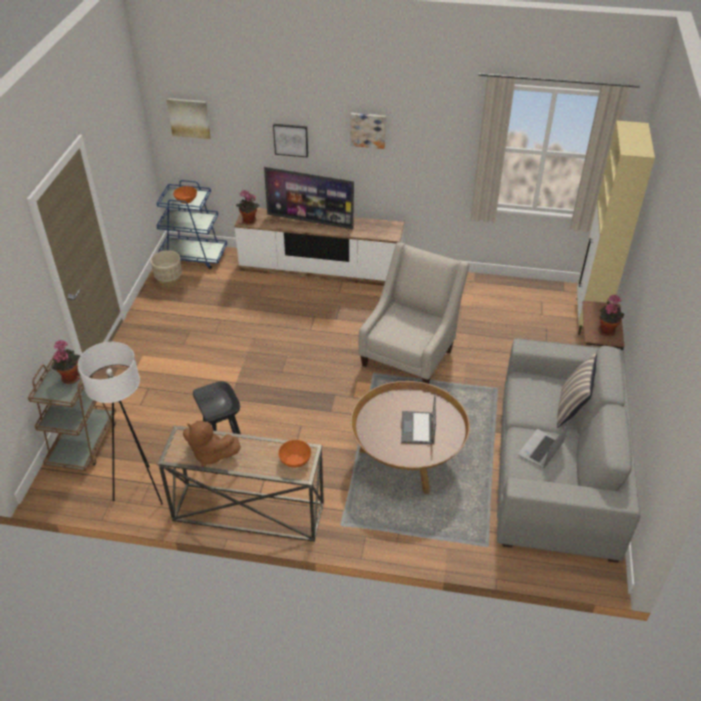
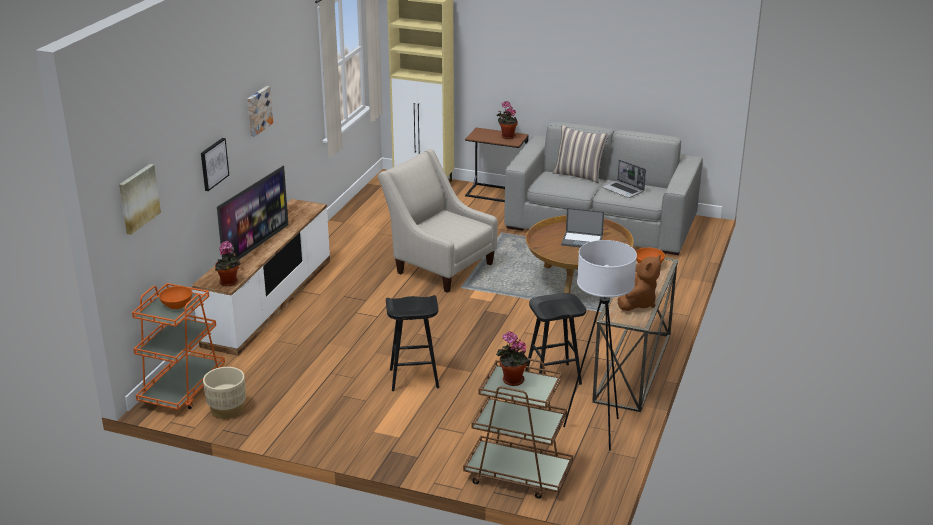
camera: 80 degrees left, 15 degrees down
blue cart [157,180,227,269] -> orange cart [132,283,225,410]
none -> black stool [386,295,439,391]

